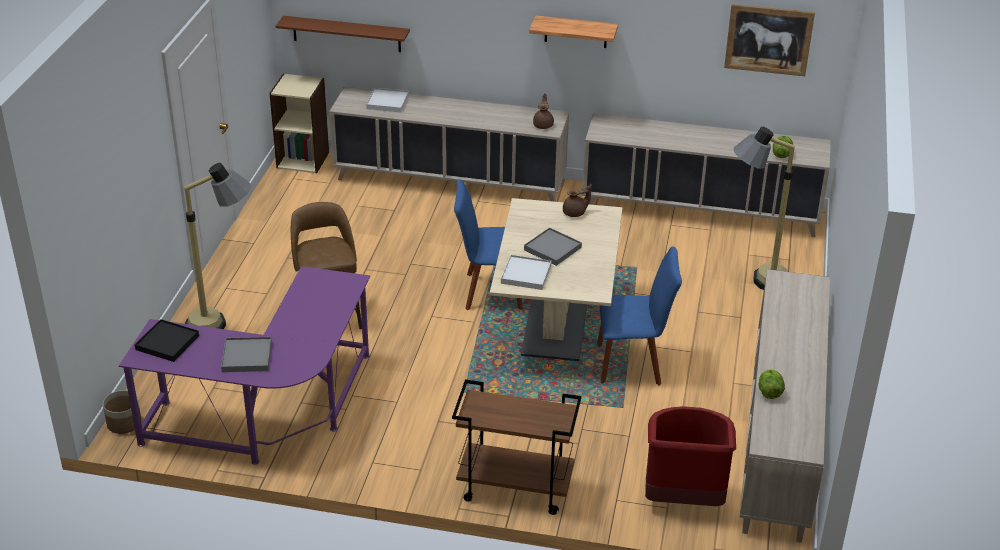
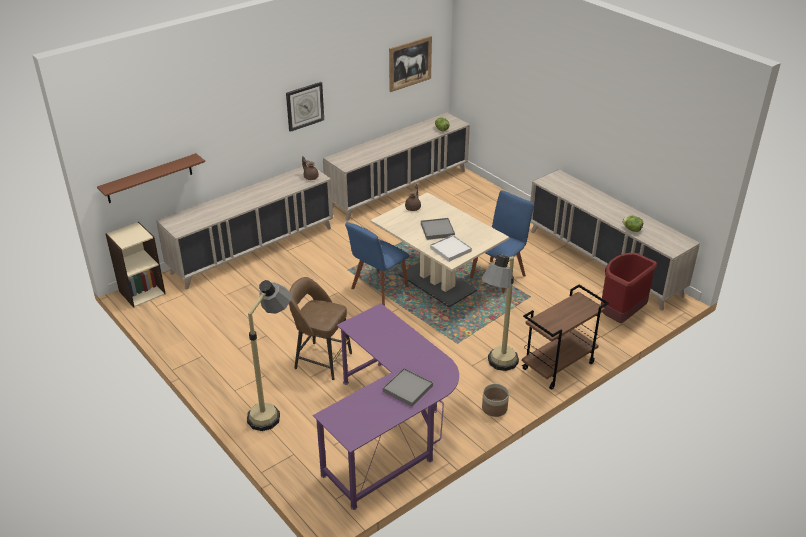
camera: 50 degrees left, 0 degrees up
planter [103,390,142,434] -> planter moved to [482,384,509,417]
black tray [134,319,199,362] -> none
white tray [366,88,409,112] -> none
shelf [529,15,618,48] -> wall clock [286,82,324,132]
floor lamp [734,127,795,290] -> floor lamp moved to [481,254,519,371]

